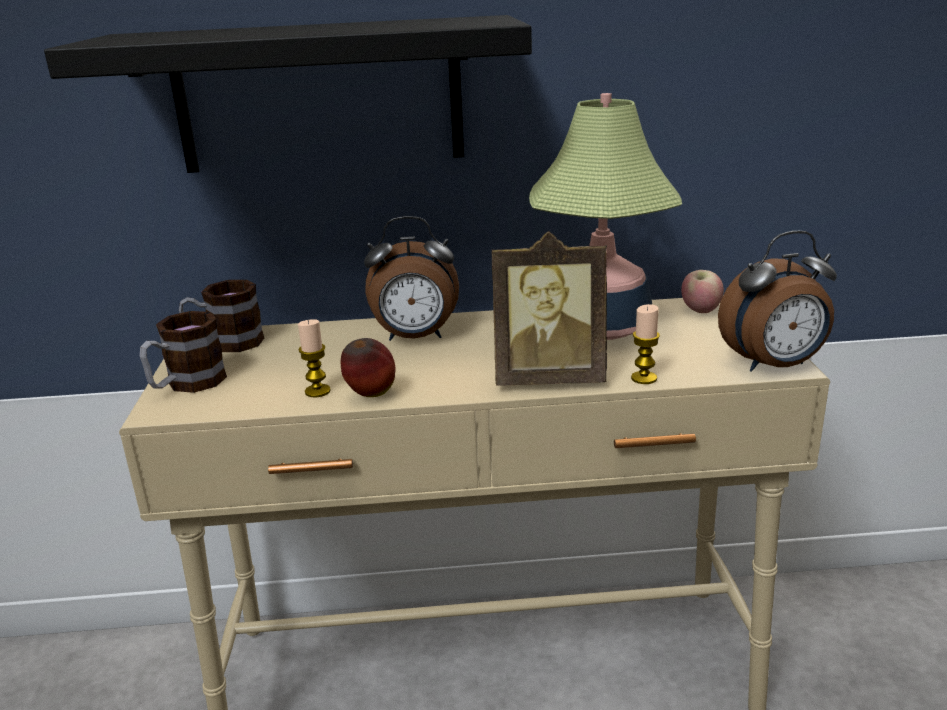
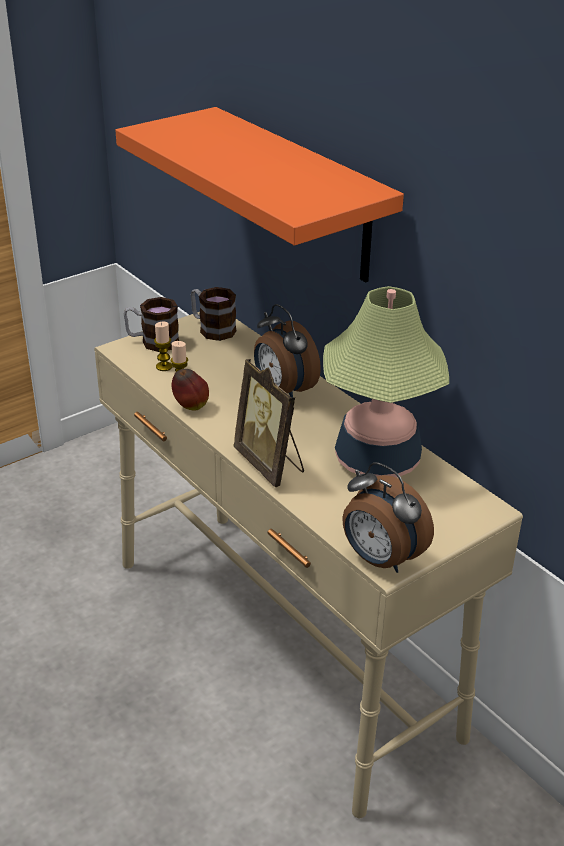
camera: 55 degrees right, 10 degrees up
black shelf [44,15,532,173] -> orange shelf [115,107,404,282]
candle [631,304,660,384] -> candle moved to [154,322,172,371]
apple [681,270,724,313] -> none

